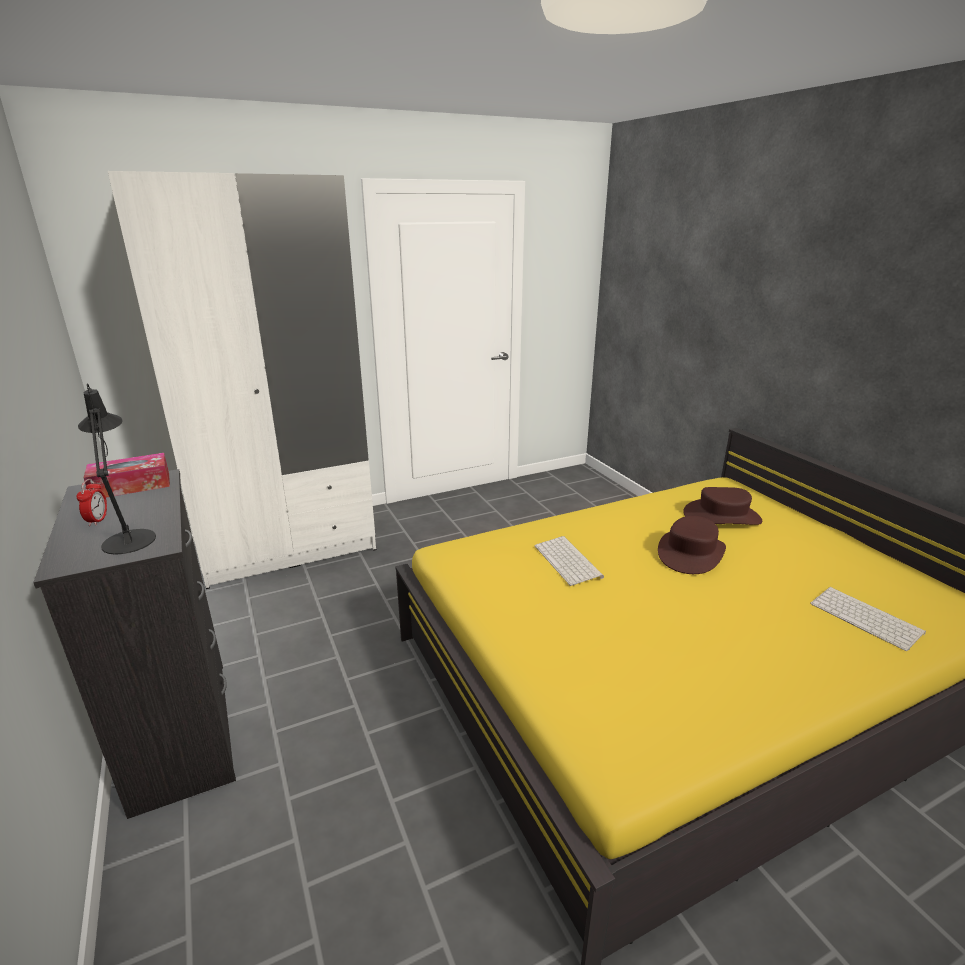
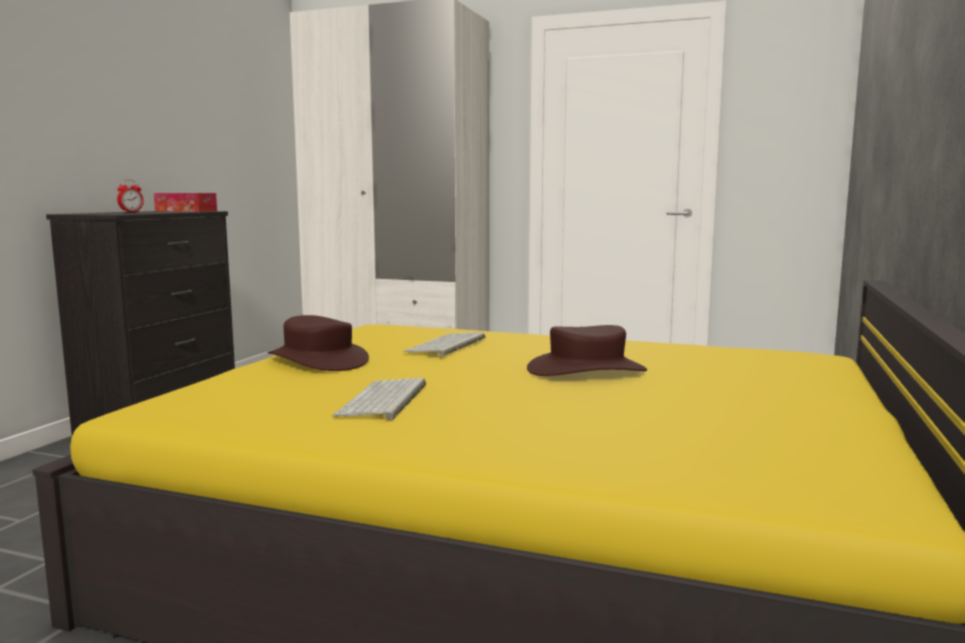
camera: 45 degrees right, 15 degrees down
black table lamp [78,383,156,554] -> none
brown hat [683,487,763,525] -> brown hat moved to [268,315,369,371]
keyboard [810,587,926,651] -> keyboard moved to [332,378,426,420]

